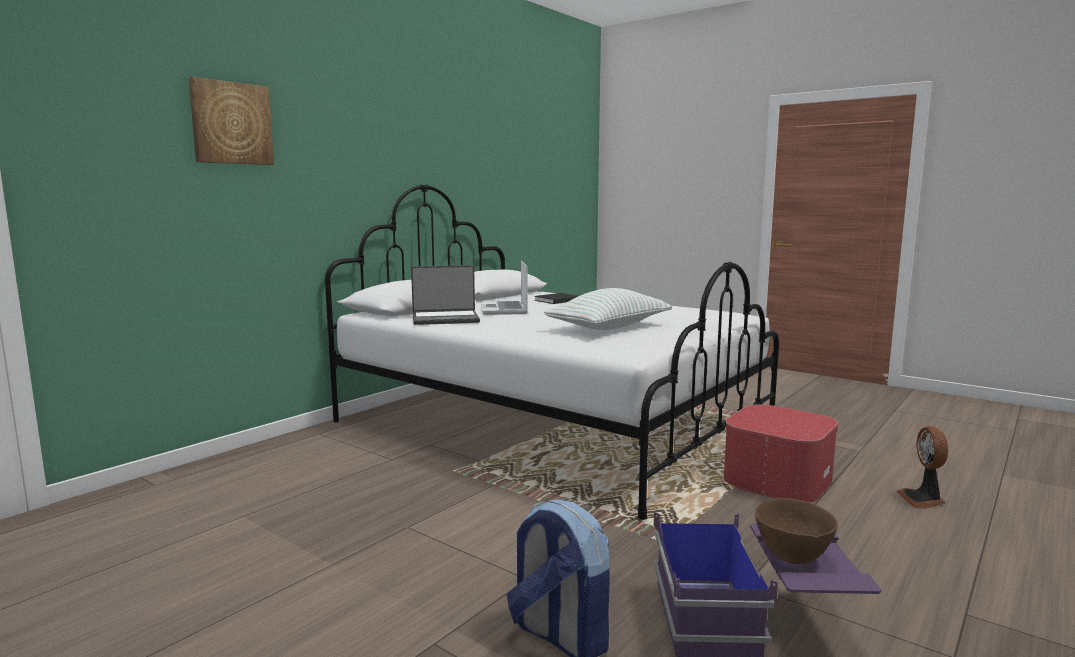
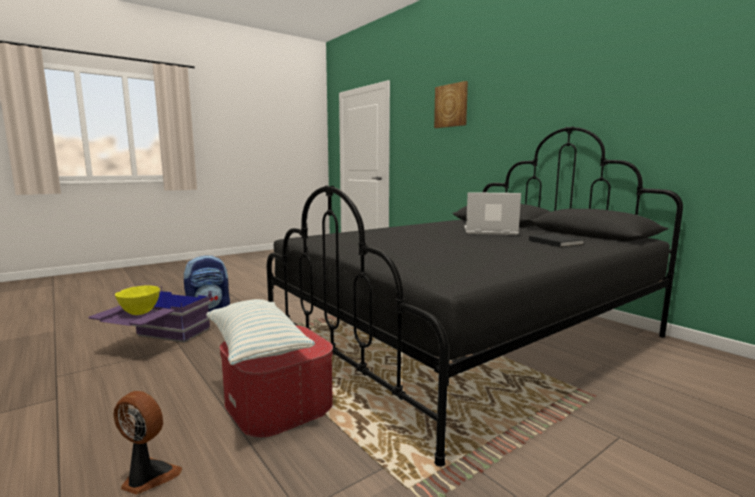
camera: 105 degrees right, 0 degrees up
white bed [325,184,779,520] -> black bed [267,126,683,467]
laptop [411,265,480,325] -> none
pillow [544,288,672,330] -> pillow moved to [206,299,315,365]
brown bowl [755,498,838,564] -> yellow bowl [115,285,160,315]

